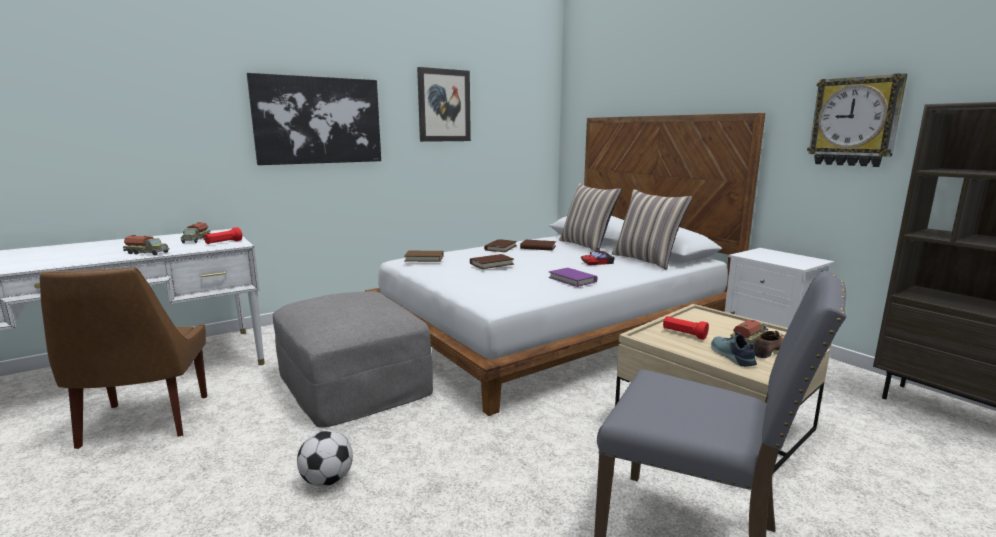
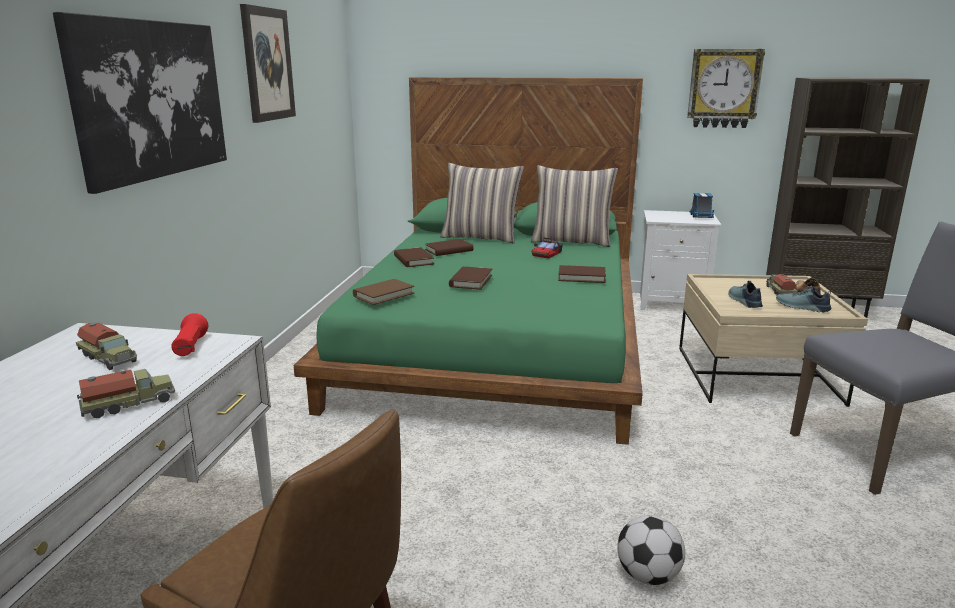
camera: 45 degrees left, 5 degrees up
grey ottoman [273,291,433,428] -> none
white bed [365,113,765,416] -> green bed [293,77,643,445]
purple book [548,268,598,287] -> brown book [558,265,606,283]
red flashlight [663,316,709,340] -> shoe [728,281,763,308]
none -> toy truck [690,193,714,218]

